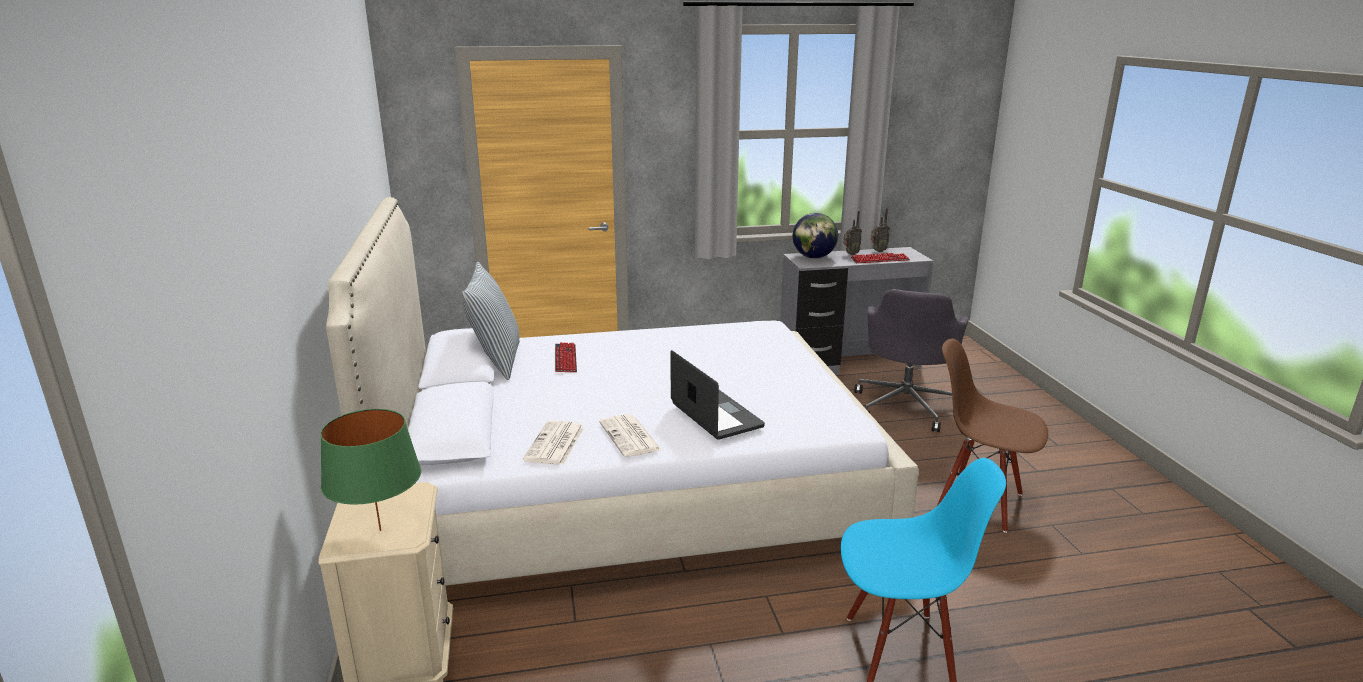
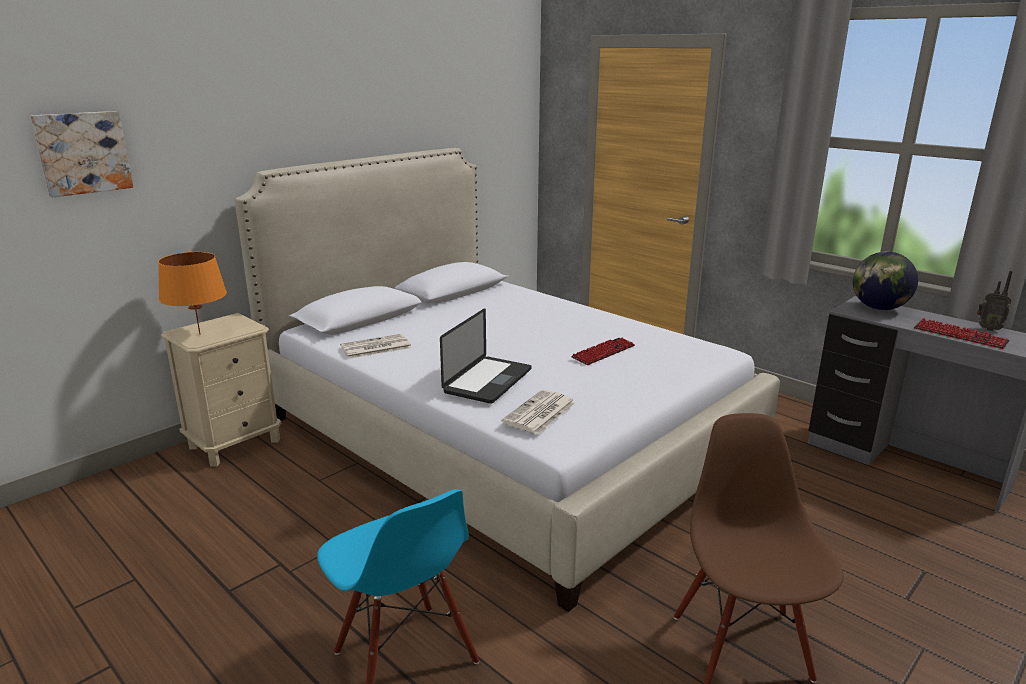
camera: 55 degrees right, 0 degrees up
green table lamp [320,409,421,531] -> orange table lamp [158,252,227,335]
pillow [462,262,520,380] -> none
keyboard [555,342,577,372] -> keyboard moved to [571,338,635,365]
newspaper [599,414,662,457] -> newspaper moved to [501,390,576,434]
radio [843,211,862,255] -> none
grey office chair [854,289,969,432] -> none
none -> picture [31,111,133,197]

